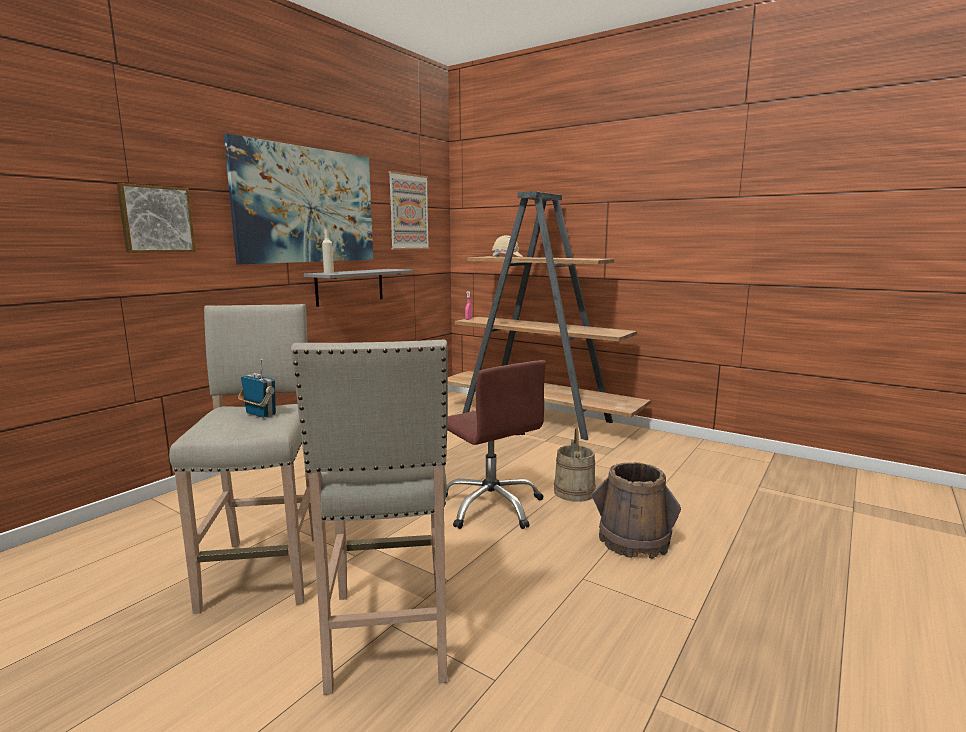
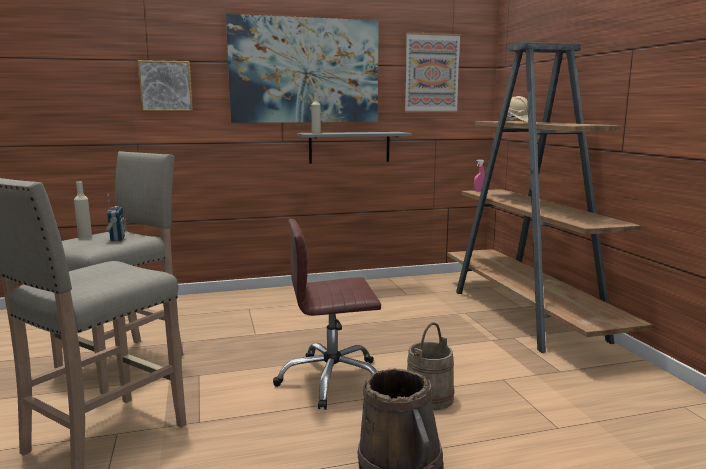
camera: 40 degrees right, 0 degrees up
brown office chair [446,360,546,529] -> brown office chair turned 75 degrees clockwise [273,219,381,410]
none -> beige bottle [74,182,92,238]

